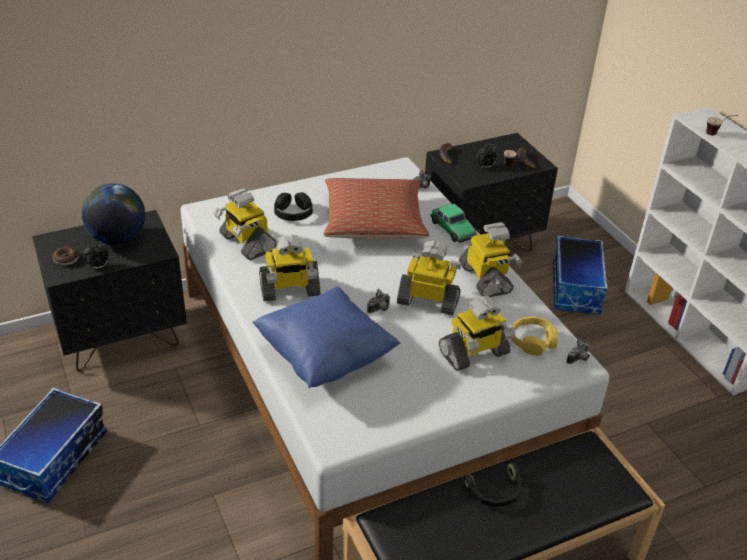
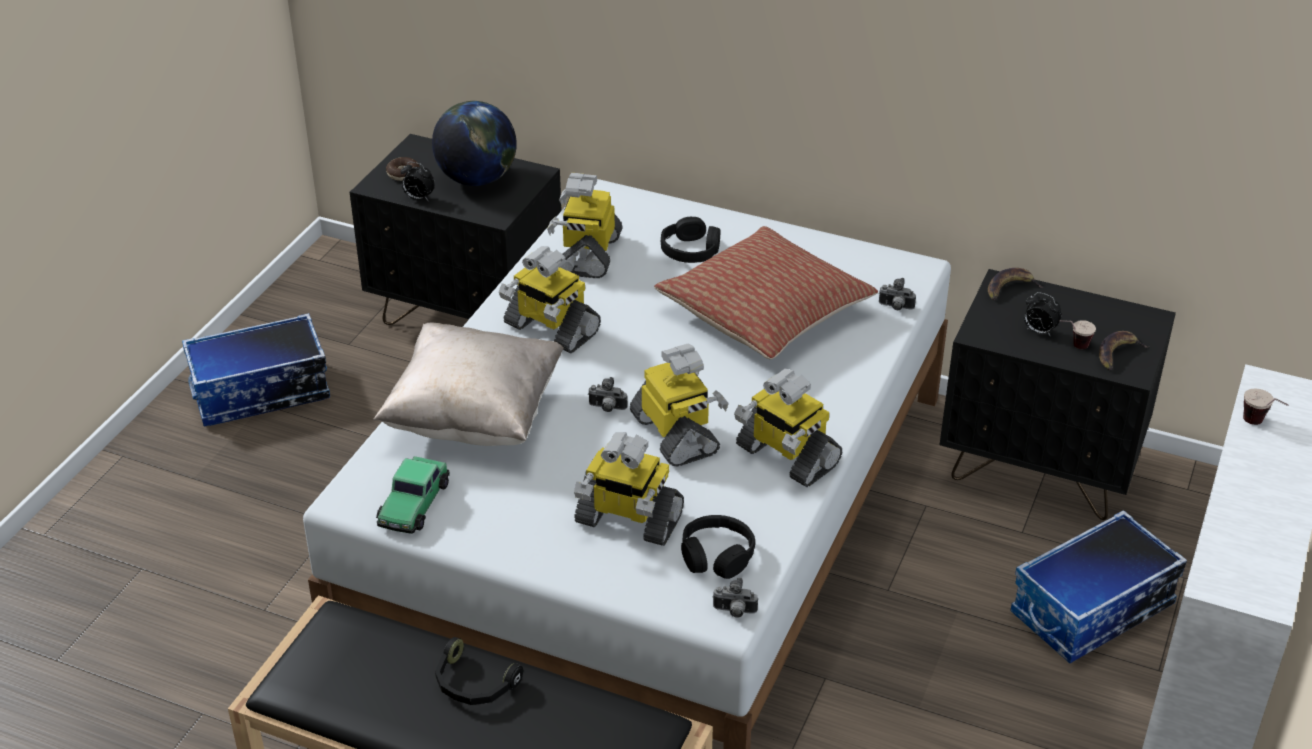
camera: 50 degrees right, 0 degrees up
blue pillow [252,287,400,388] -> beige pillow [373,323,564,446]
toy car [430,204,477,243] -> toy car moved to [376,456,450,534]
toy robot [459,222,522,297] -> toy robot turned 105 degrees clockwise [734,368,842,487]
yellow headphones [511,316,558,356] -> black headphones [681,515,755,579]

